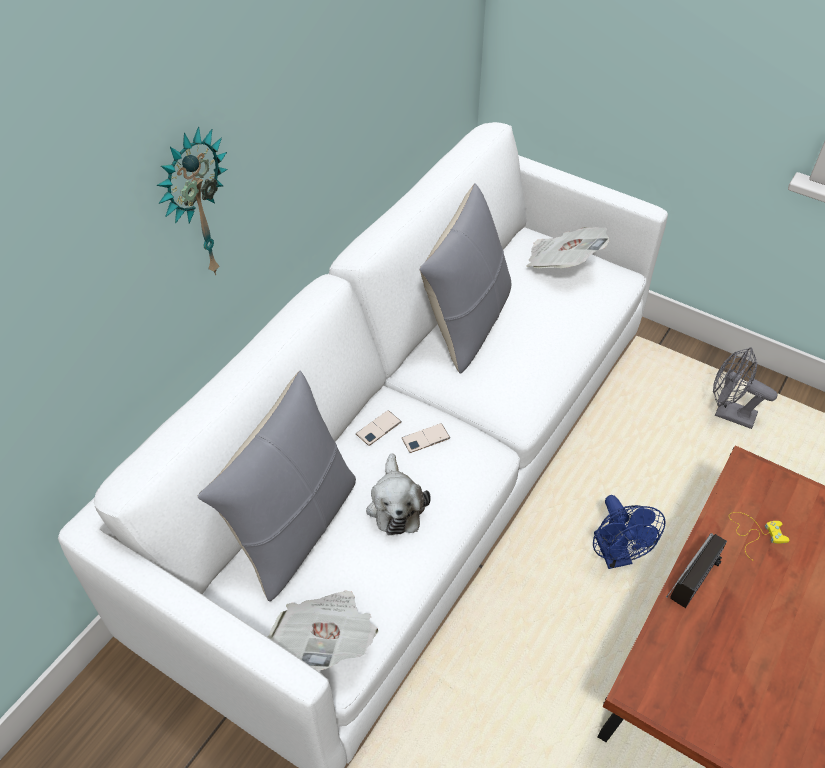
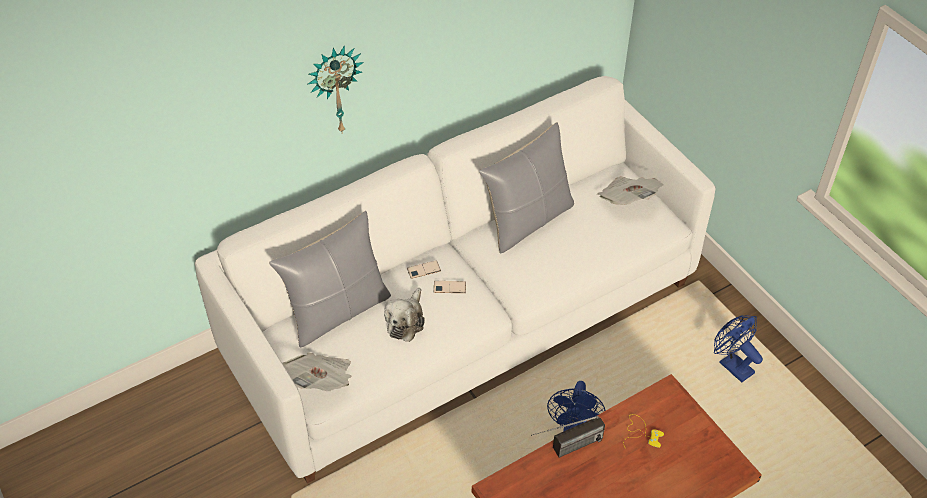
camera: 25 degrees right, 0 degrees up
grey fan [713,348,777,429] -> blue fan [714,315,763,383]

